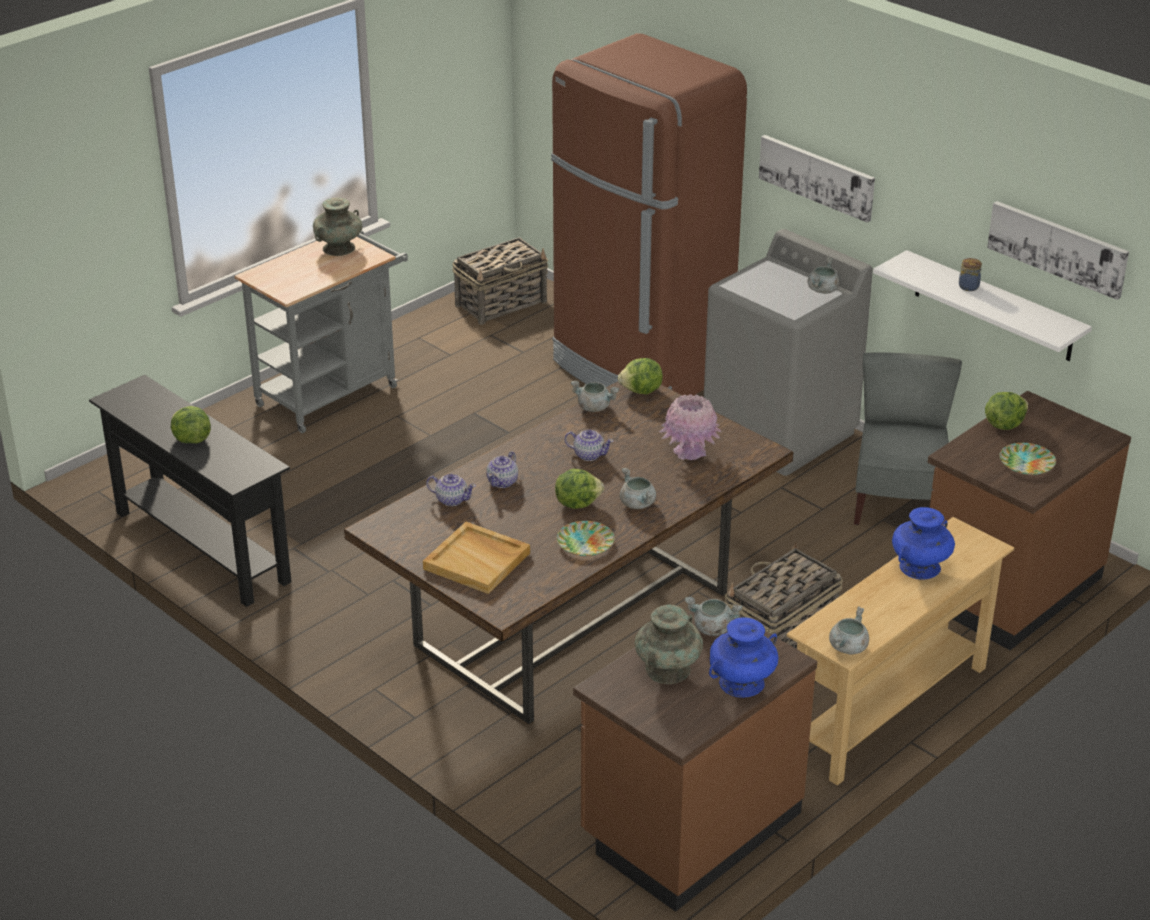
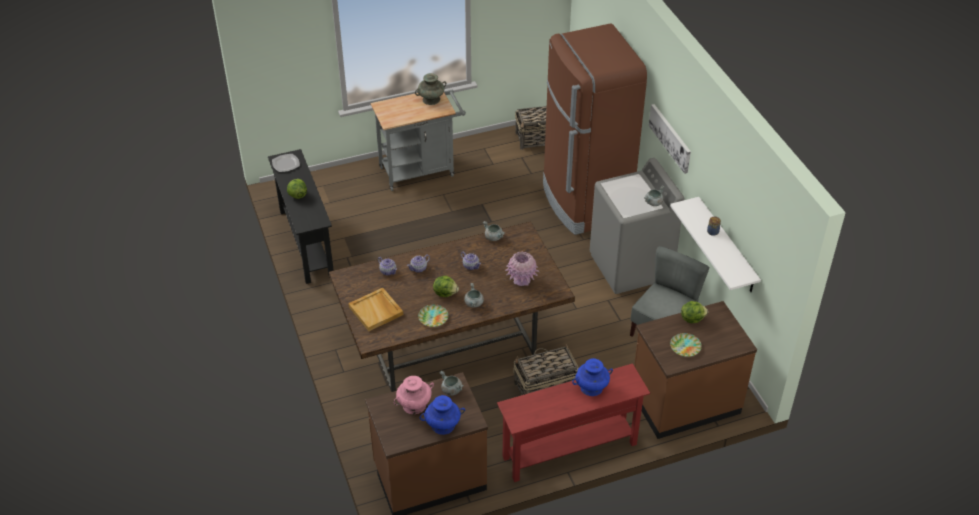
camera: 25 degrees right, 10 degrees up
lettuce [618,358,663,394] -> none
turquoise vase [635,605,703,684] -> pink vase [394,376,434,414]
beige console table [787,517,1015,785] -> red console table [497,363,650,482]
grey cooking pot [829,606,869,654] -> none
picture [987,201,1129,300] -> none
none -> plate [272,154,300,172]

